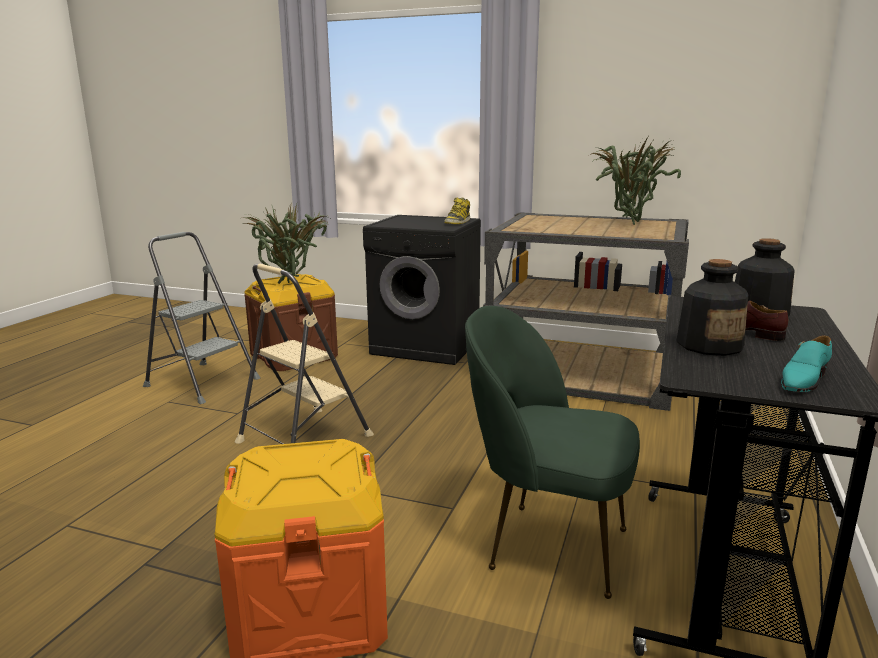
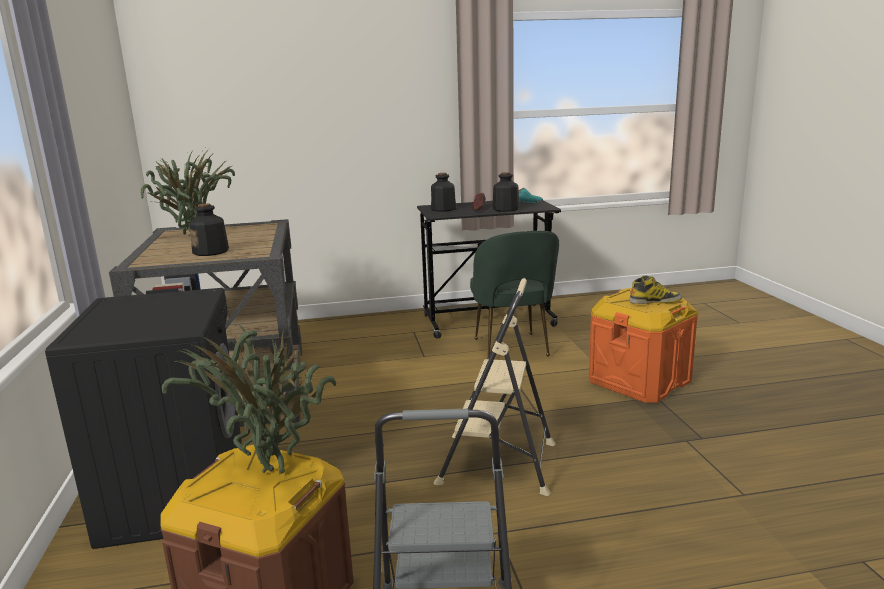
camera: 120 degrees left, 0 degrees up
boot [444,198,470,224] -> boot moved to [629,275,682,304]
none -> bottle [190,203,229,256]

